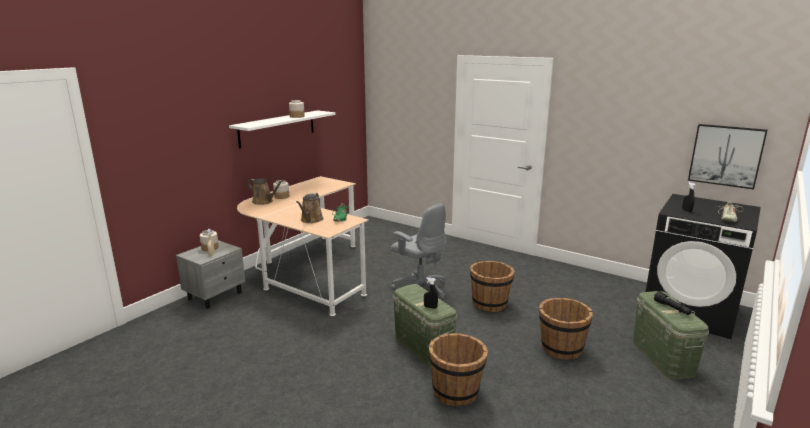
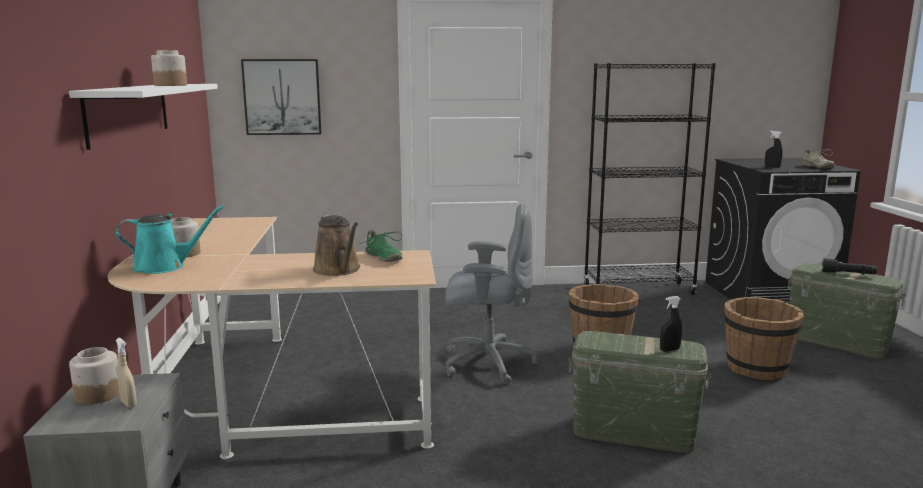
camera: 40 degrees left, 5 degrees down
brown watering can [248,178,284,205] -> turquoise watering can [115,205,224,274]
brown bucket [429,333,488,406] -> none
picture [688,124,768,190] -> picture moved to [241,59,322,135]
none -> black bookcase [583,63,716,295]

